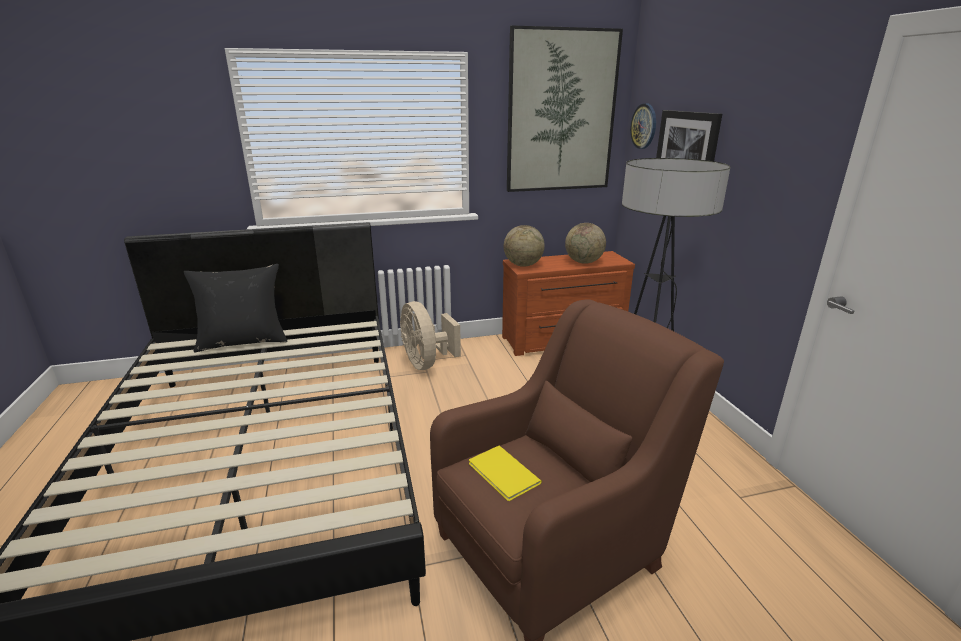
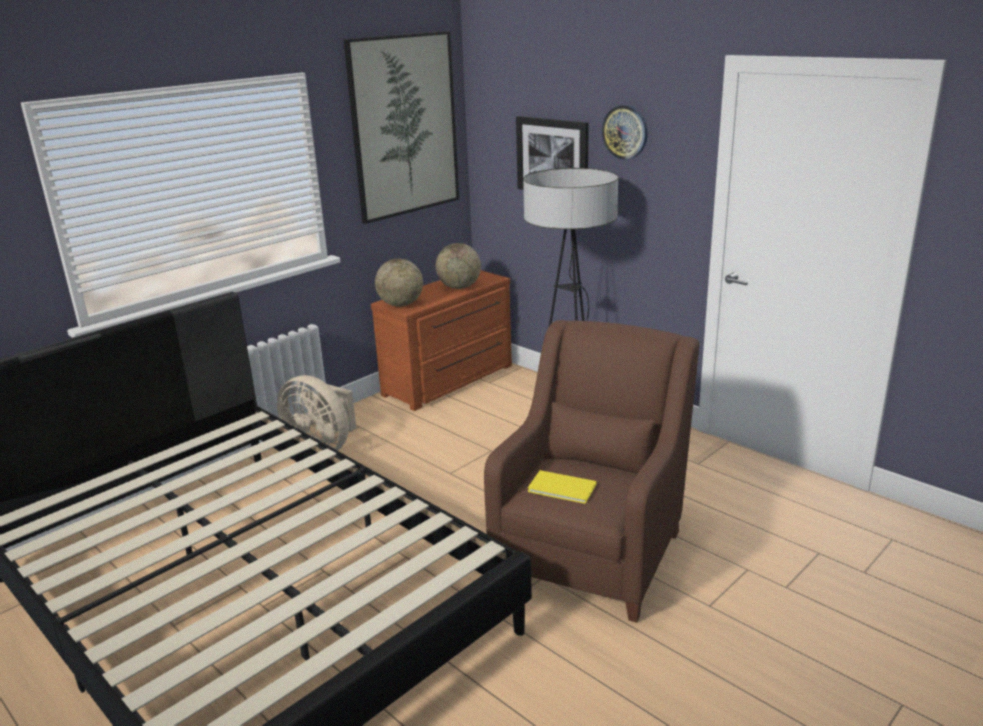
camera: 30 degrees left, 0 degrees up
black pillow [184,264,288,352] -> none
wall clock [630,103,656,149] -> wall clock moved to [602,105,648,160]

